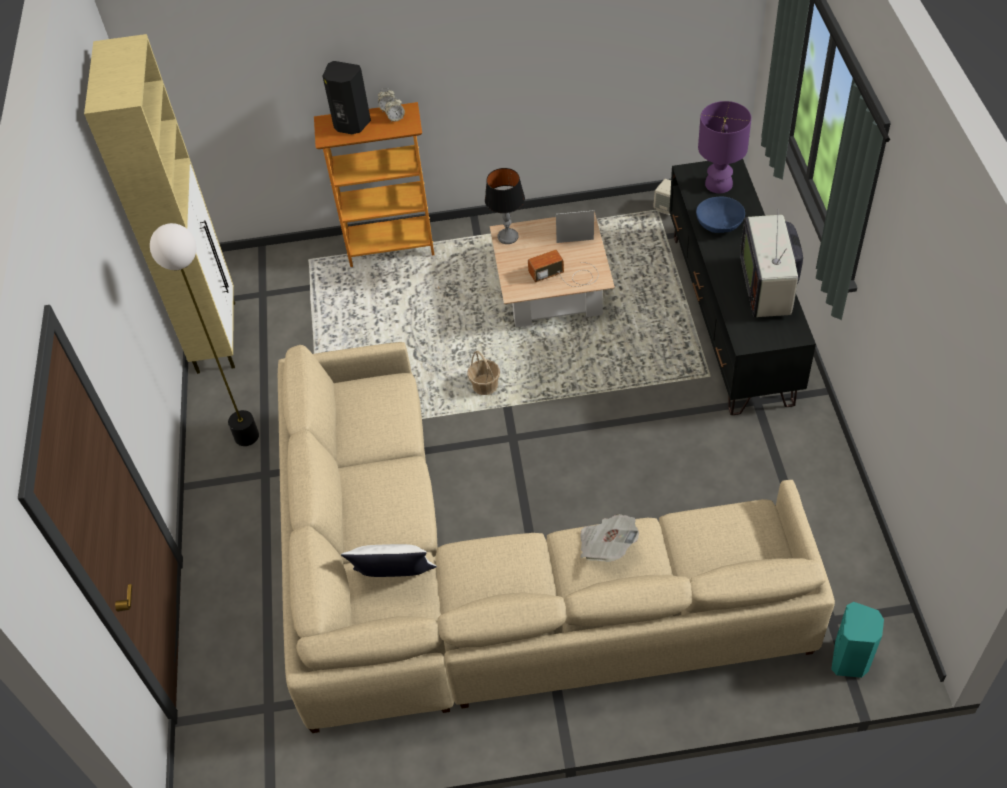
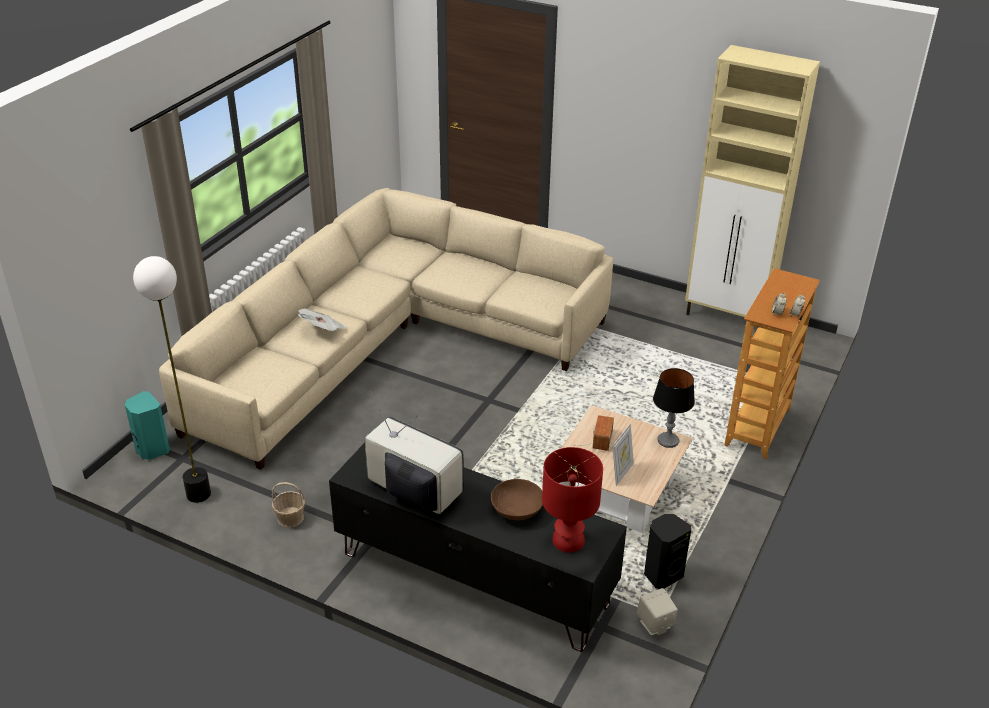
camera: 120 degrees right, 15 degrees down
floor lamp [150,223,259,446] -> floor lamp moved to [133,256,211,503]
black speaker [323,61,371,134] -> black speaker moved to [644,514,691,589]
white pillow [341,544,437,577] -> none
basket [467,351,500,395] -> basket moved to [272,482,305,528]
blue bowl [696,197,745,233] -> brown bowl [491,479,543,521]
purple table lamp [698,101,751,193] -> red table lamp [542,447,603,553]

